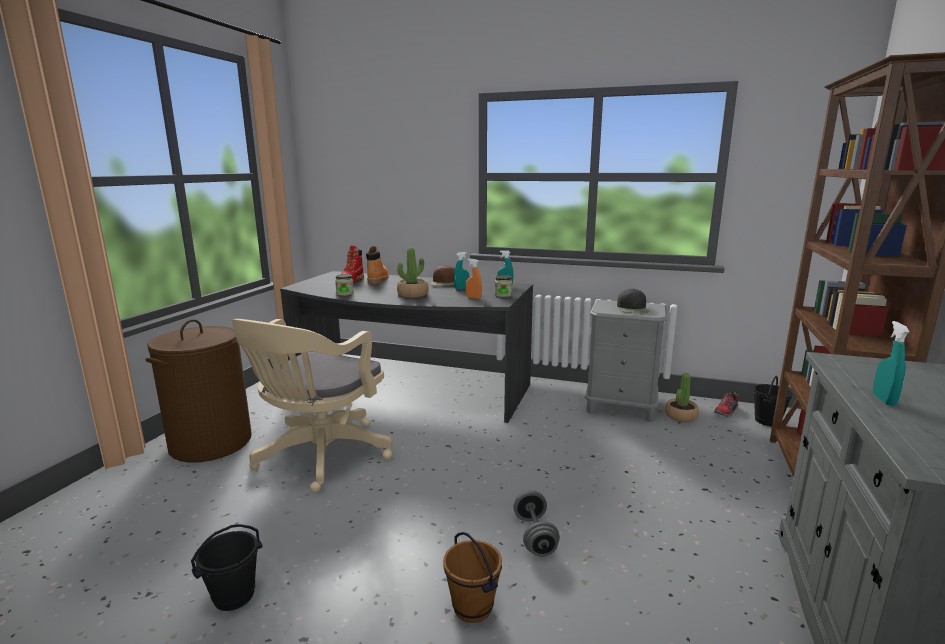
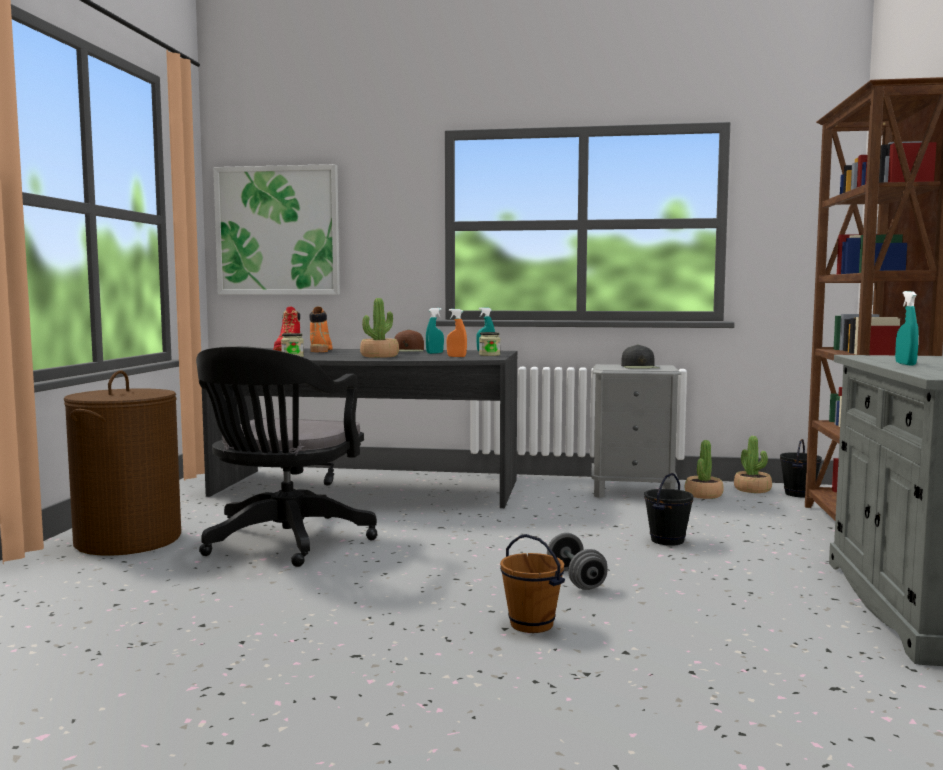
camera: 10 degrees left, 10 degrees down
black bucket [191,524,262,611] -> black bucket moved to [644,473,693,546]
beige office chair [232,319,393,493] -> black office chair [196,346,378,567]
shoe [714,392,738,416] -> potted plant [734,436,772,493]
none -> picture [213,164,340,295]

